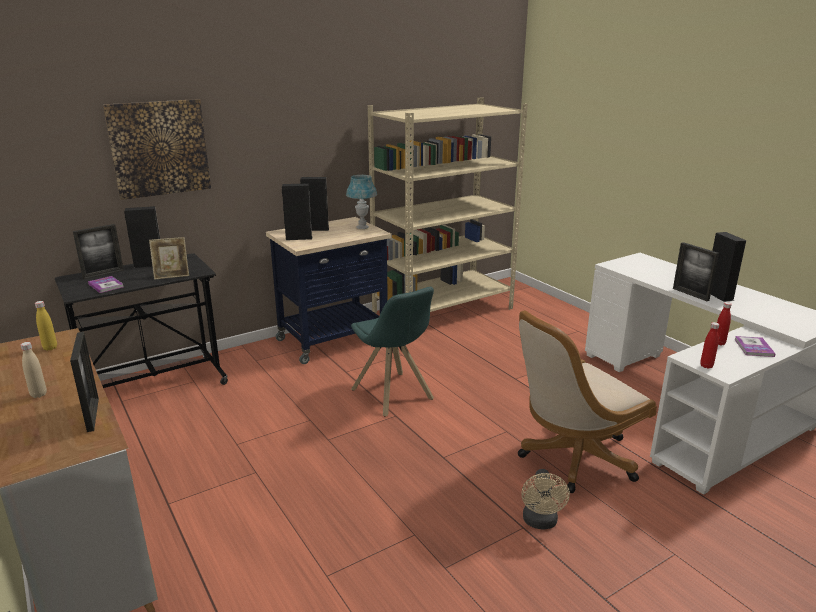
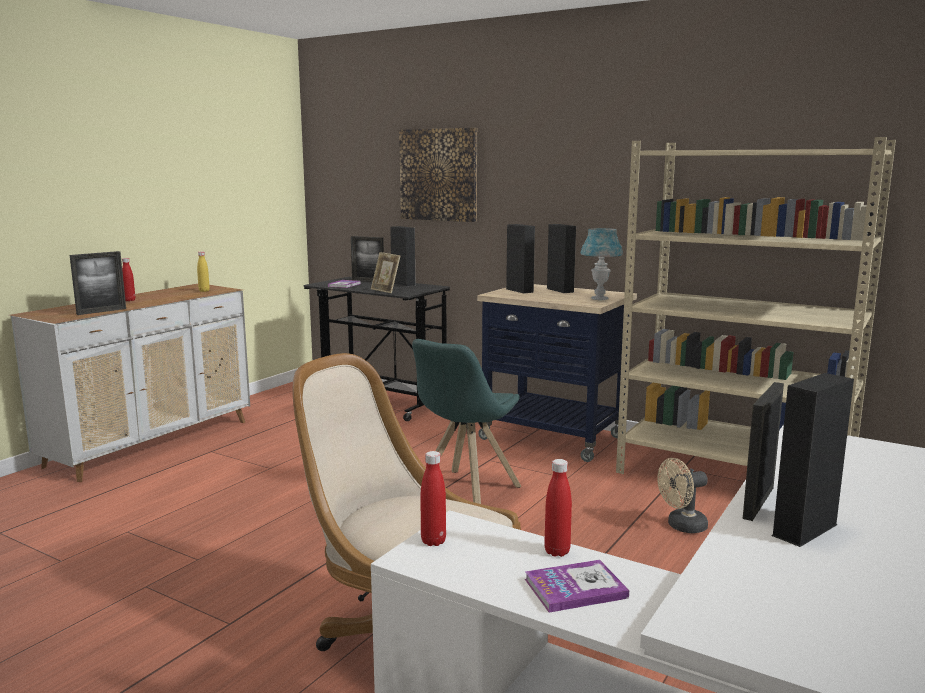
camera: 65 degrees right, 10 degrees down
beige bottle [20,342,47,398] -> red bottle [122,258,135,301]
beige fan [521,469,570,529] -> beige fan moved to [657,458,708,533]

